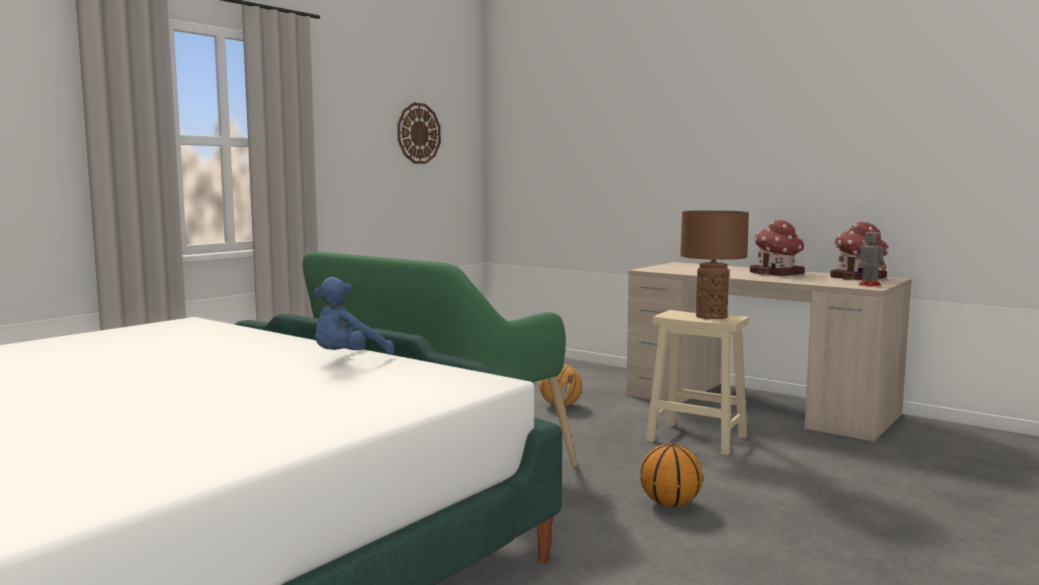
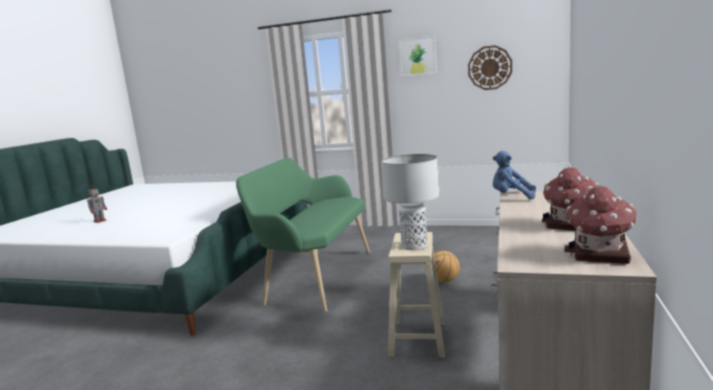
camera: 70 degrees right, 5 degrees up
blue plush toy [313,277,395,355] -> blue plush toy moved to [493,151,536,199]
basketball [640,443,703,507] -> none
brown table lamp [680,210,749,319] -> white table lamp [381,154,440,250]
toy robot [856,225,886,287] -> toy robot moved to [87,186,107,223]
none -> picture [399,36,437,76]

